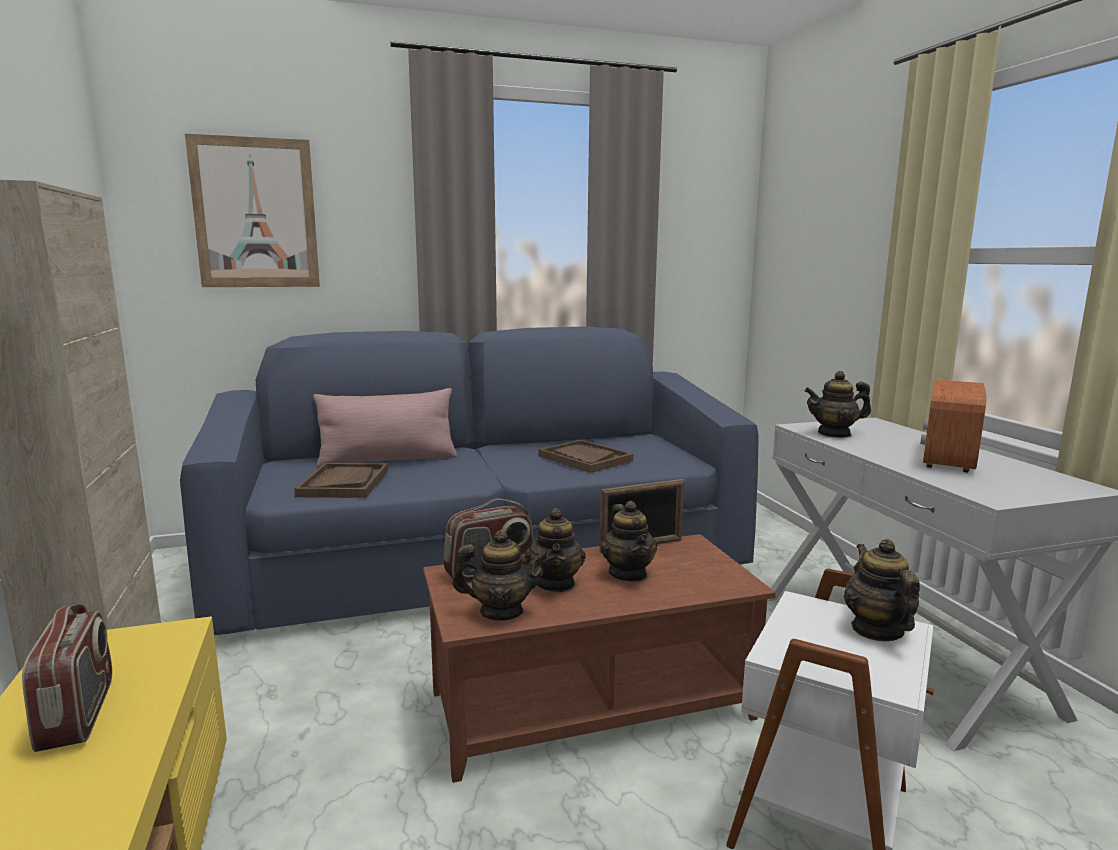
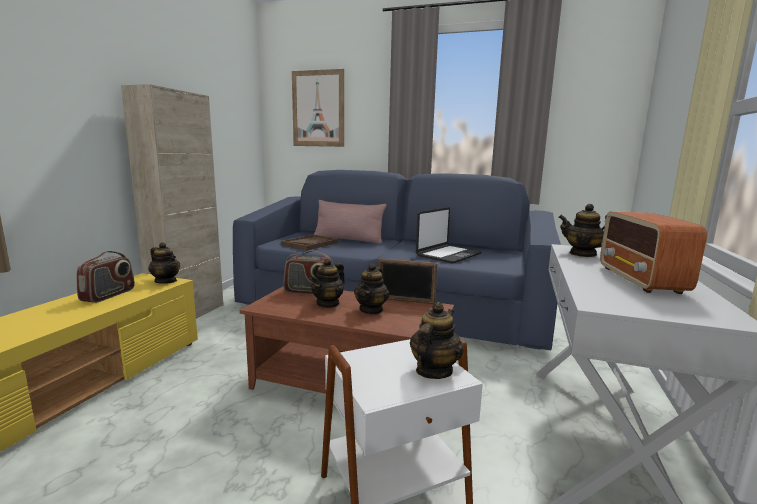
camera: 35 degrees right, 0 degrees up
teapot [452,530,549,621] -> teapot moved to [148,242,180,284]
brown tray [538,439,633,473] -> laptop [416,207,482,263]
radio [920,379,986,473] -> radio turned 60 degrees counterclockwise [600,211,707,294]

